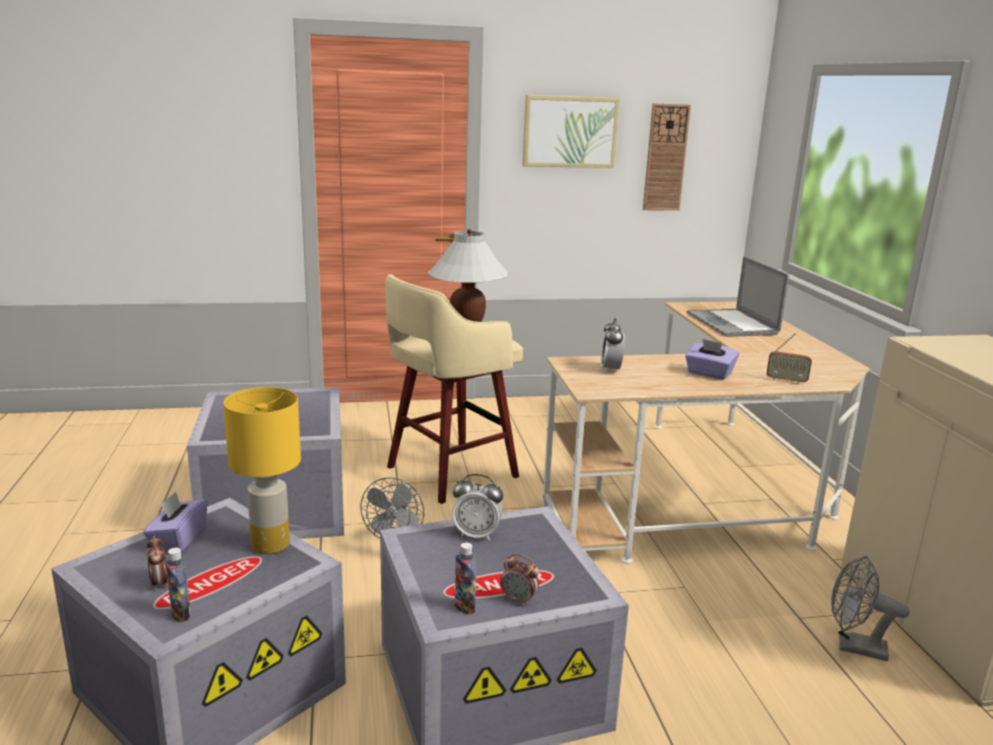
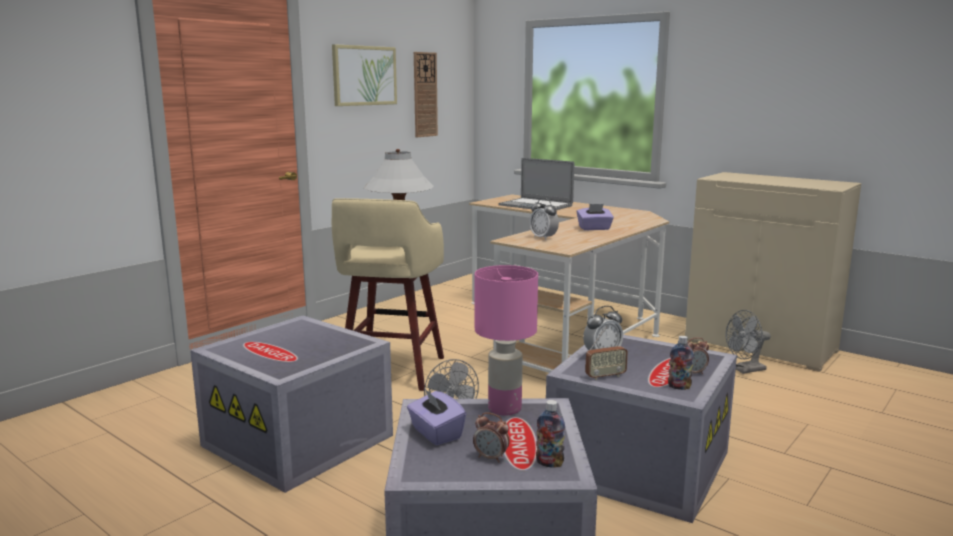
camera: 40 degrees left, 5 degrees down
yellow table lamp [223,387,301,554] -> pink table lamp [475,265,538,415]
radio [767,333,812,384] -> radio moved to [585,327,628,380]

